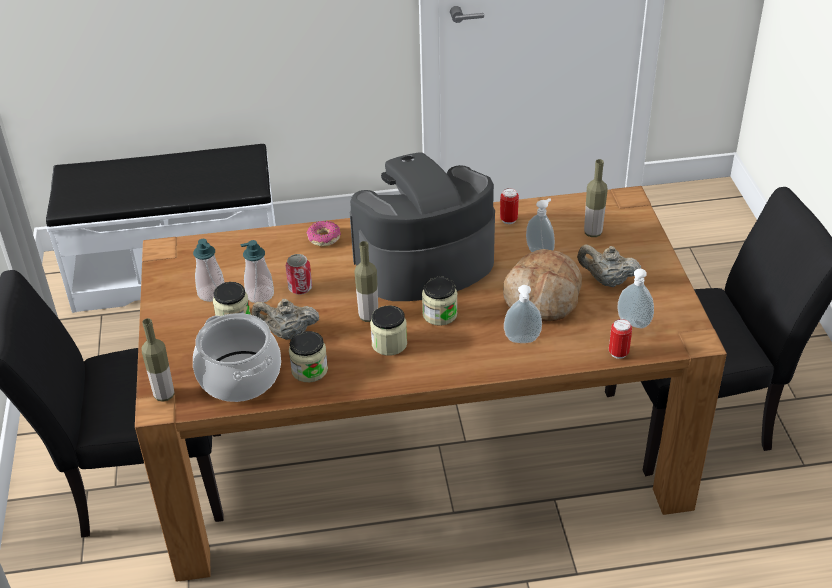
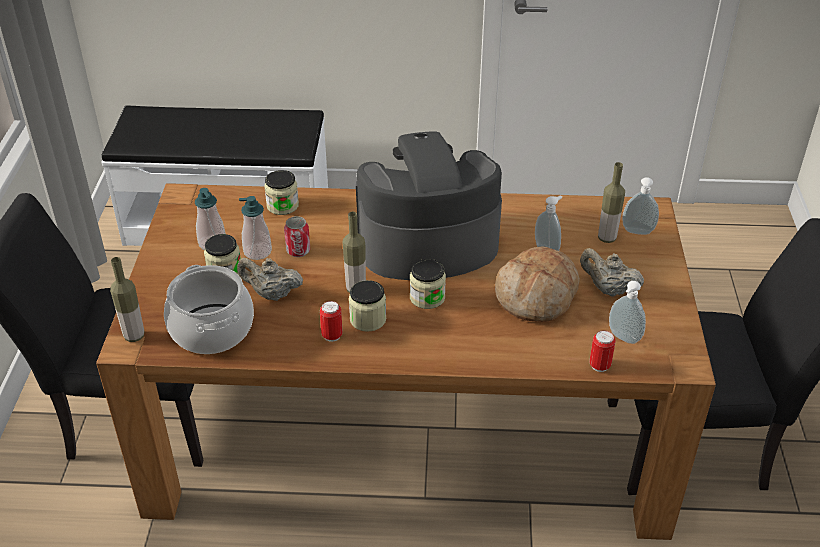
camera: 10 degrees right, 0 degrees up
jar [289,331,328,382] -> jar moved to [264,170,299,215]
donut [306,221,341,247] -> none
can [500,188,519,224] -> can moved to [320,301,343,342]
soap dispenser [504,285,542,343] -> soap dispenser moved to [622,177,659,235]

